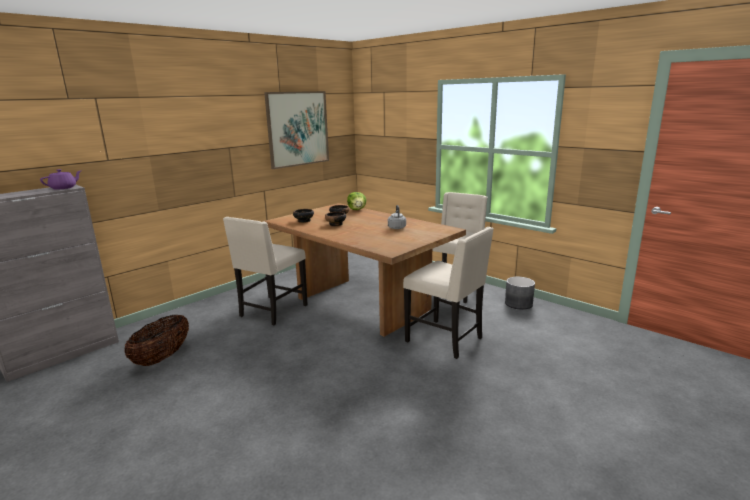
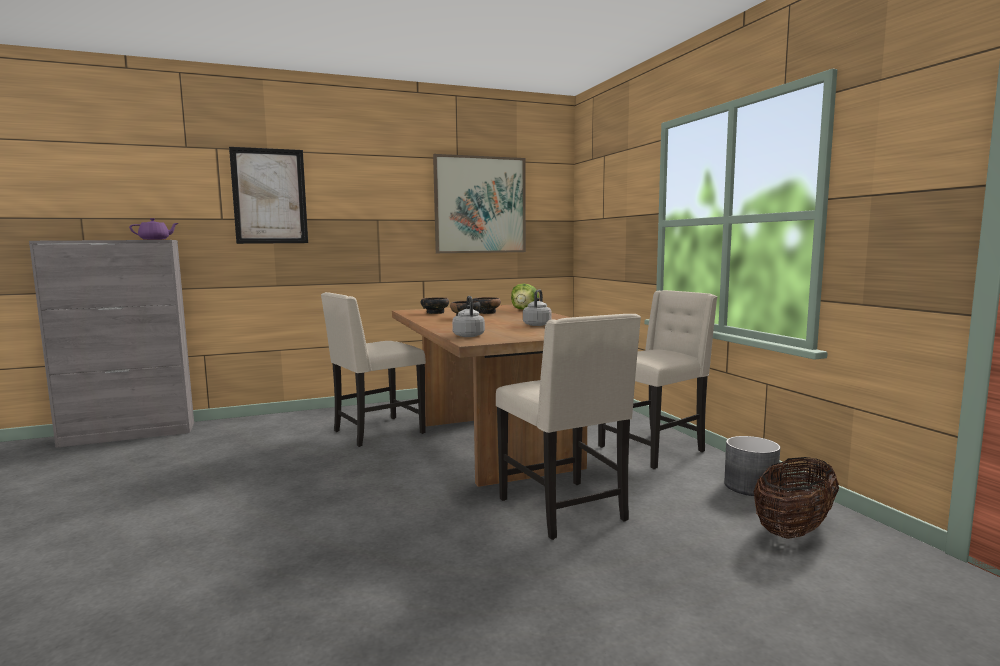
camera: 25 degrees right, 10 degrees down
basket [124,314,189,366] -> basket moved to [753,457,839,539]
none -> picture [229,147,308,244]
none -> grey kettle [452,296,485,337]

